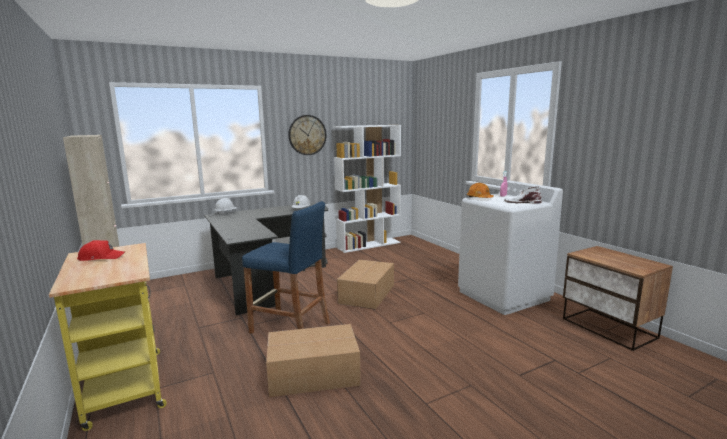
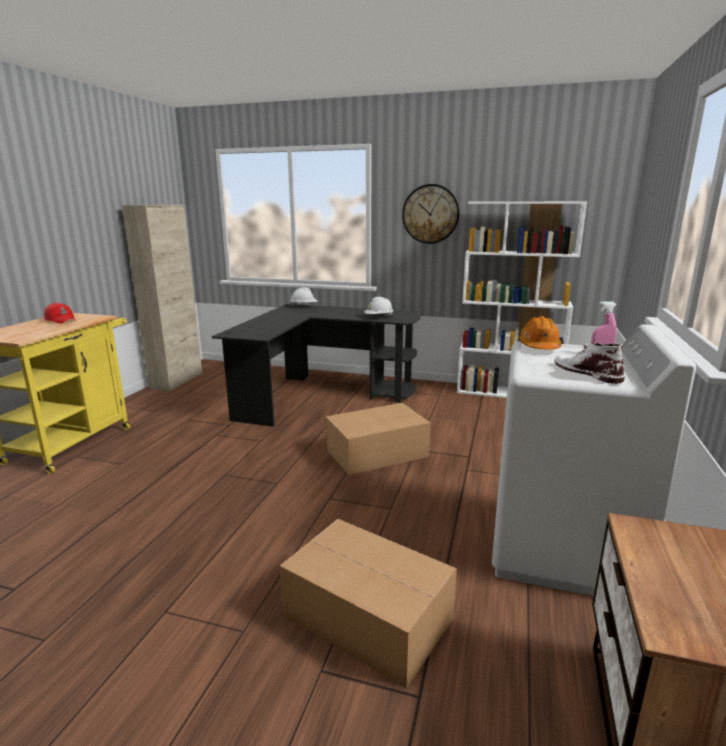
camera: 45 degrees right, 5 degrees up
blue stool [242,201,330,334] -> none
cardboard box [266,324,361,398] -> cardboard box moved to [280,519,457,688]

